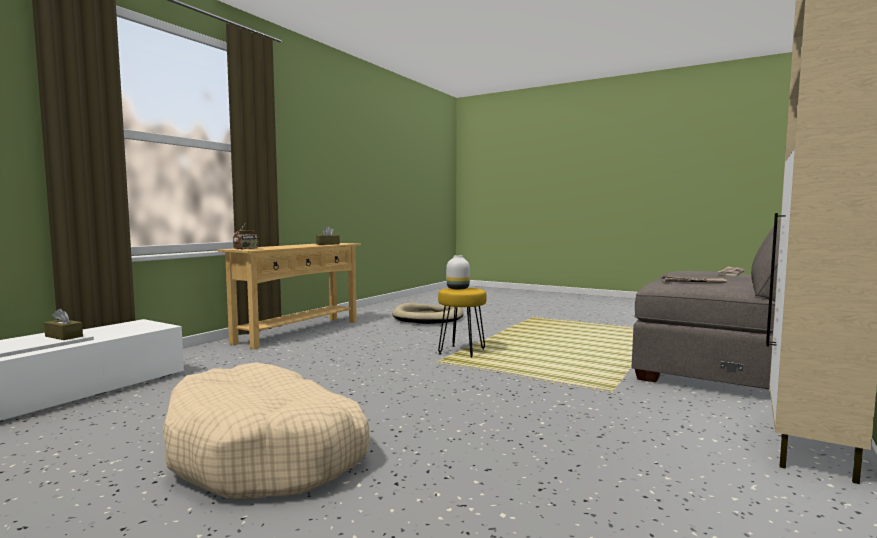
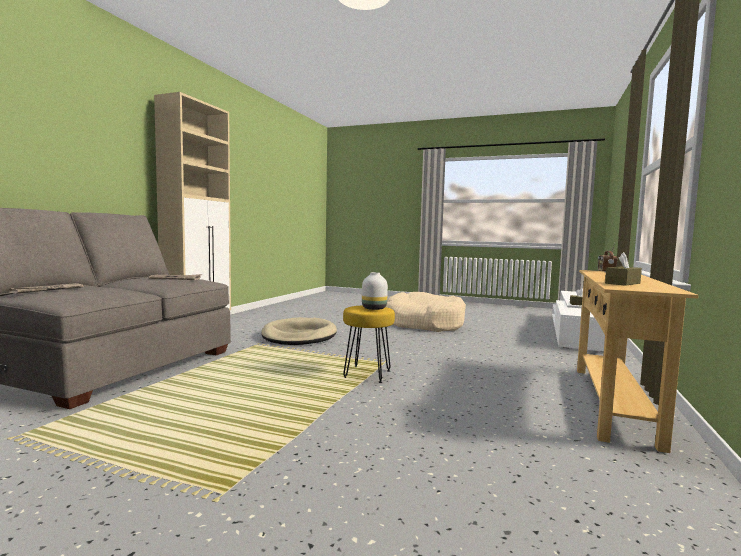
camera: 170 degrees right, 0 degrees up
beige dog bed [392,302,463,324] -> beige dog bed moved to [261,317,337,345]

